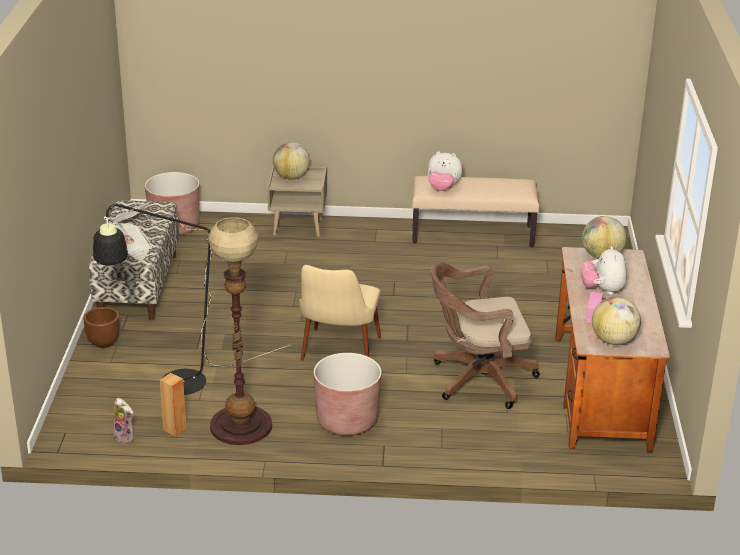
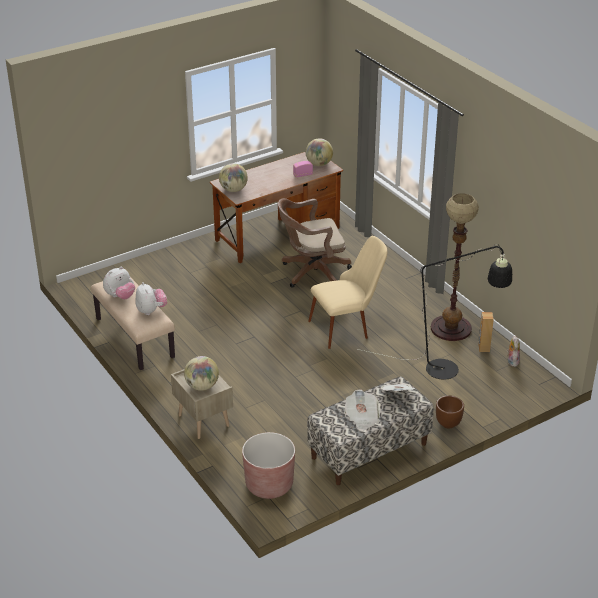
camera: 125 degrees left, 5 degrees up
brown planter [314,353,382,436] -> none
brown office chair [431,262,540,409] -> brown office chair turned 120 degrees clockwise [278,198,352,288]
plush toy [581,246,627,295] -> plush toy moved to [103,267,135,299]

